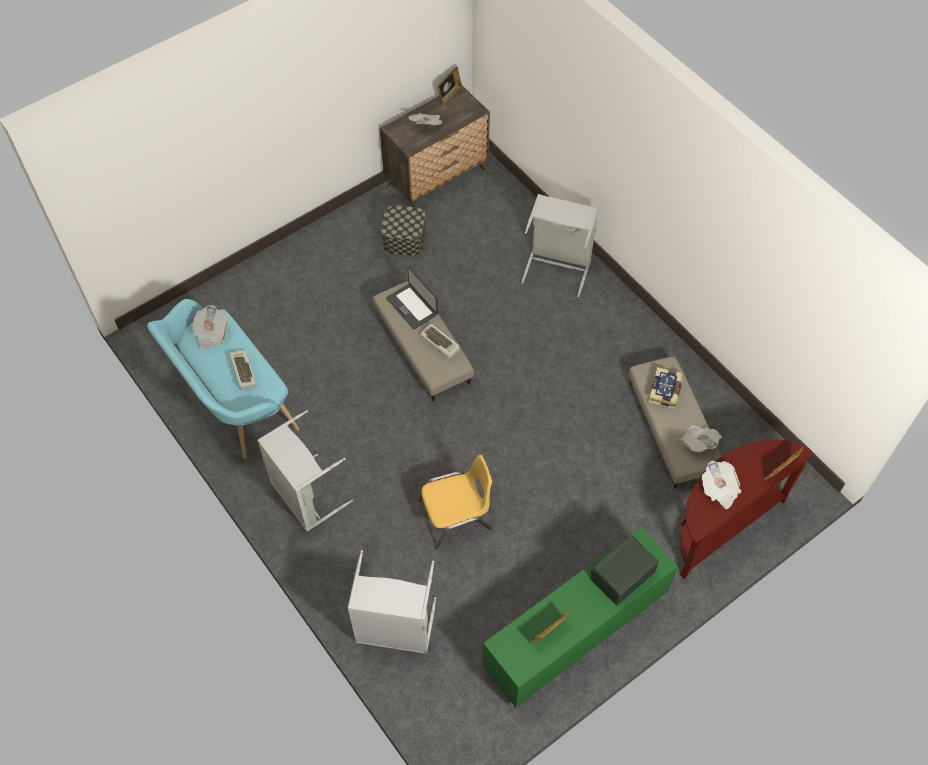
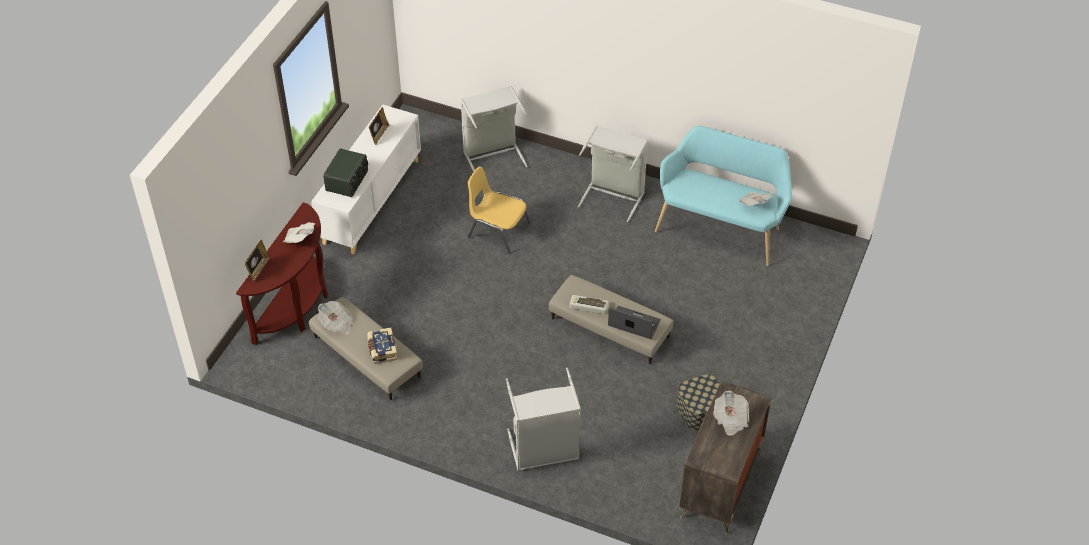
camera: 150 degrees right, 10 degrees down
keyboard [229,350,257,390] -> none
yellow chair [419,455,492,549] -> yellow chair turned 75 degrees clockwise [468,167,531,254]
picture frame [438,66,463,106] -> none
green cabinet [482,527,678,708] -> white cabinet [311,105,421,254]

